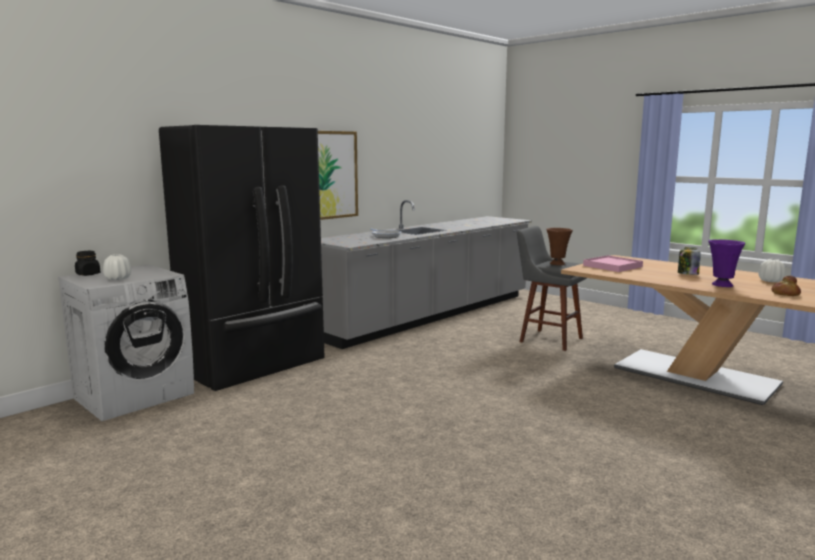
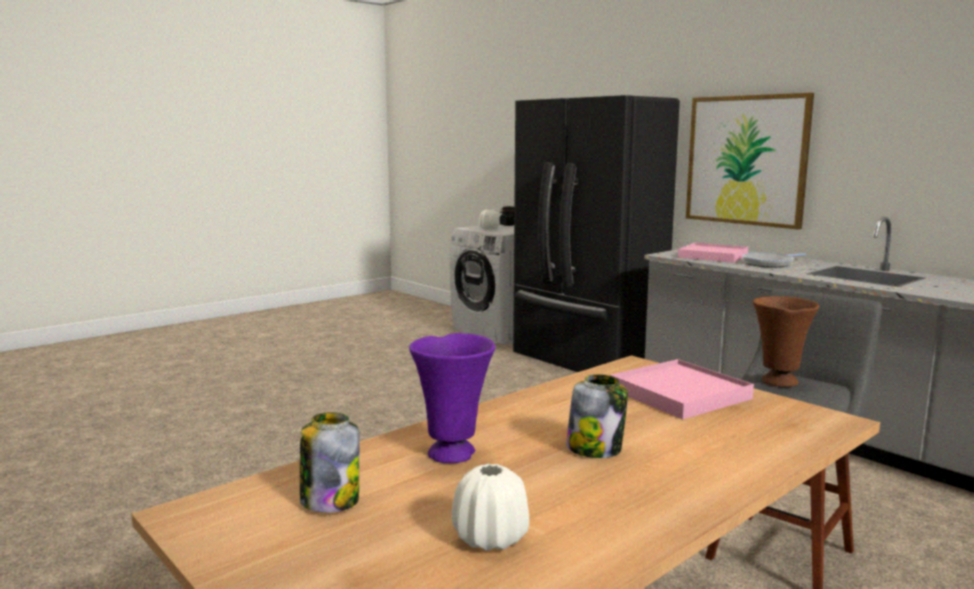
camera: 95 degrees right, 0 degrees up
bread [772,276,801,296] -> jar [300,412,360,513]
none -> pink tray [678,243,748,263]

